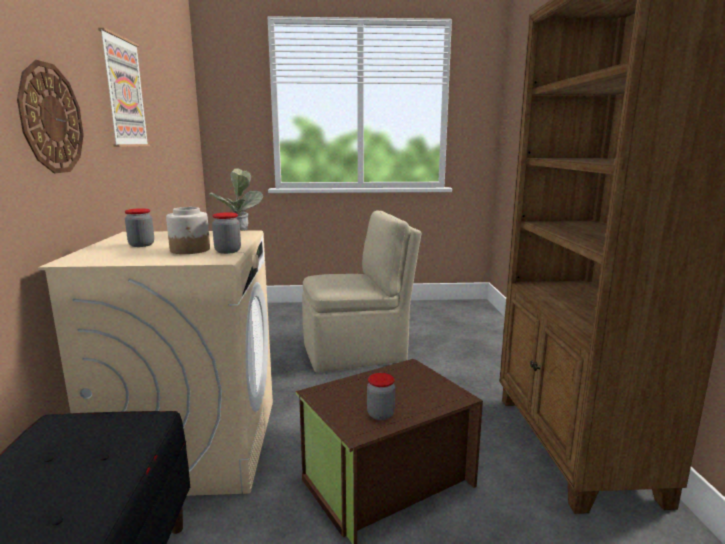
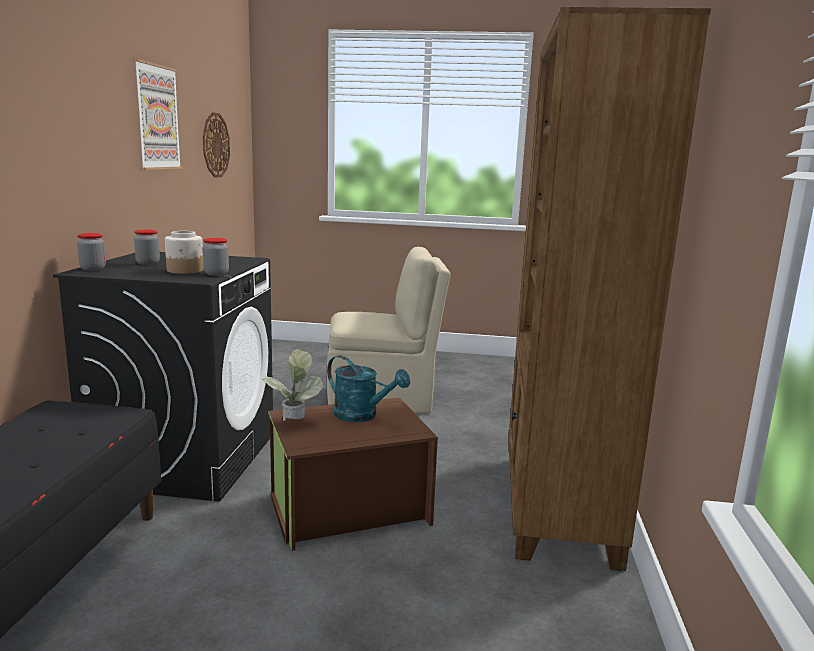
camera: 10 degrees right, 0 degrees up
wall clock [17,60,84,173] -> wall clock moved to [203,112,230,178]
beige washing machine [38,230,273,496] -> black washing machine [53,252,273,502]
potted plant [209,168,263,231] -> potted plant moved to [262,349,323,421]
jar [367,373,395,420] -> jar moved to [77,233,106,271]
none -> turquoise watering can [327,355,410,422]

